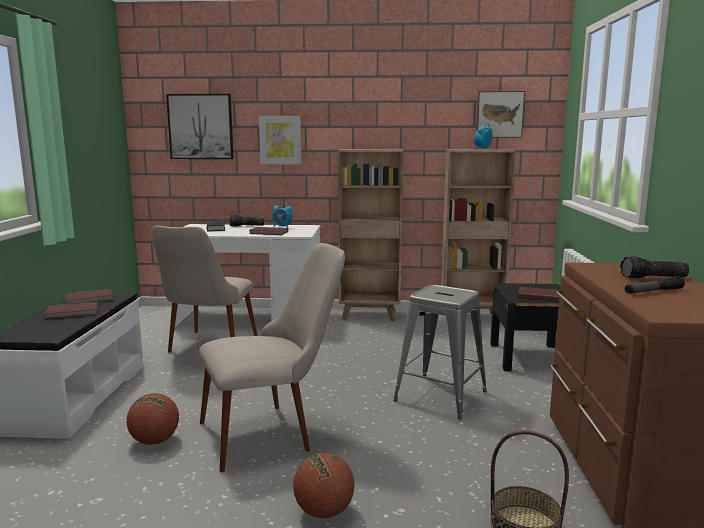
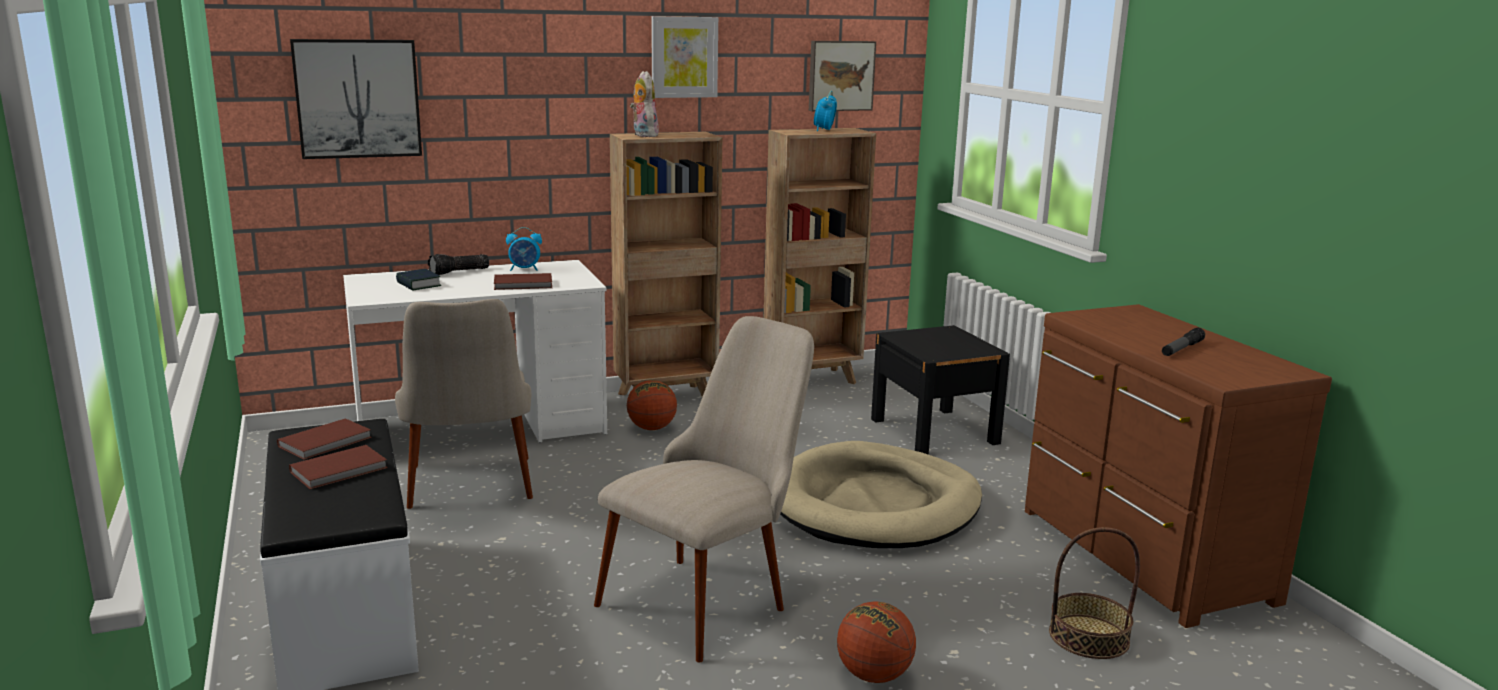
camera: 25 degrees left, 5 degrees up
basketball [127,393,179,445] -> basketball moved to [627,380,677,430]
picture [259,116,301,164] -> picture moved to [651,16,718,98]
grey stool [393,285,487,420] -> beige dog bed [780,441,982,548]
brown book [518,287,560,301] -> none
flashlight [620,256,689,279] -> none
none -> plush toy [630,71,659,137]

